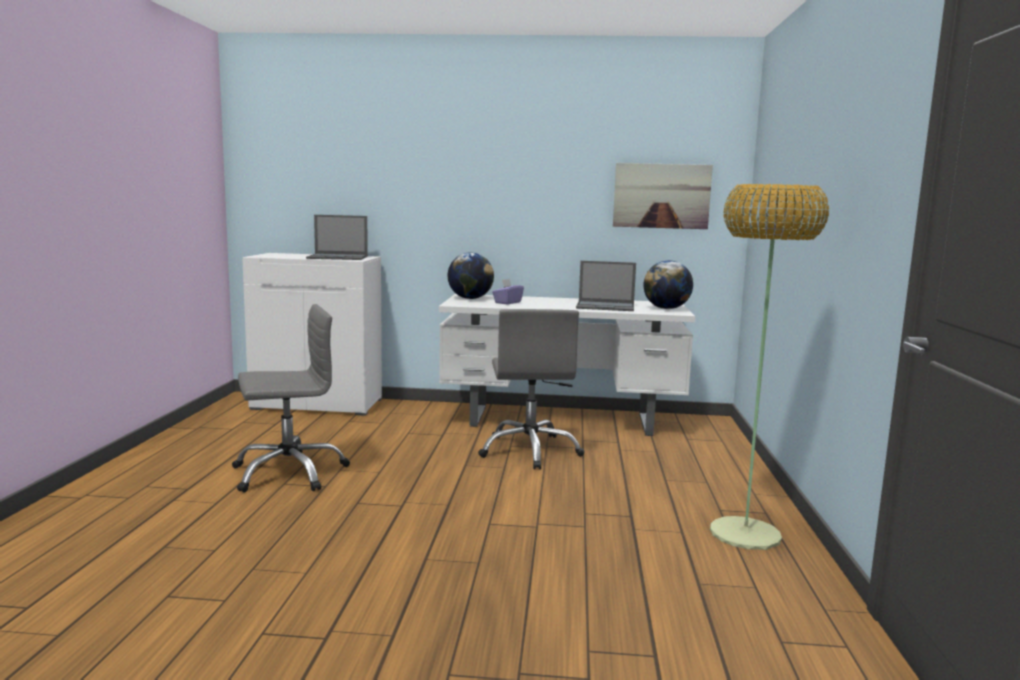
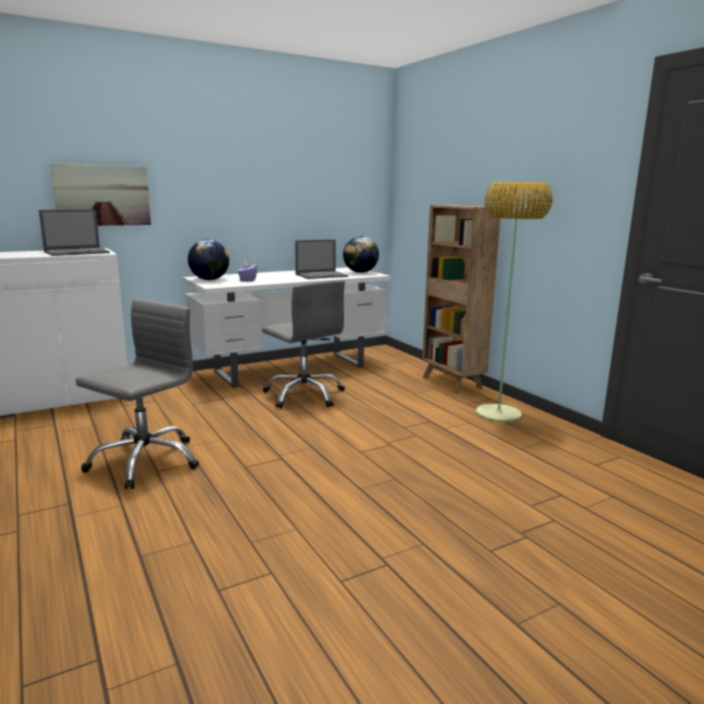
camera: 35 degrees left, 5 degrees up
picture [613,163,713,229] -> picture moved to [50,163,151,226]
none -> brown bookcase [422,205,500,393]

